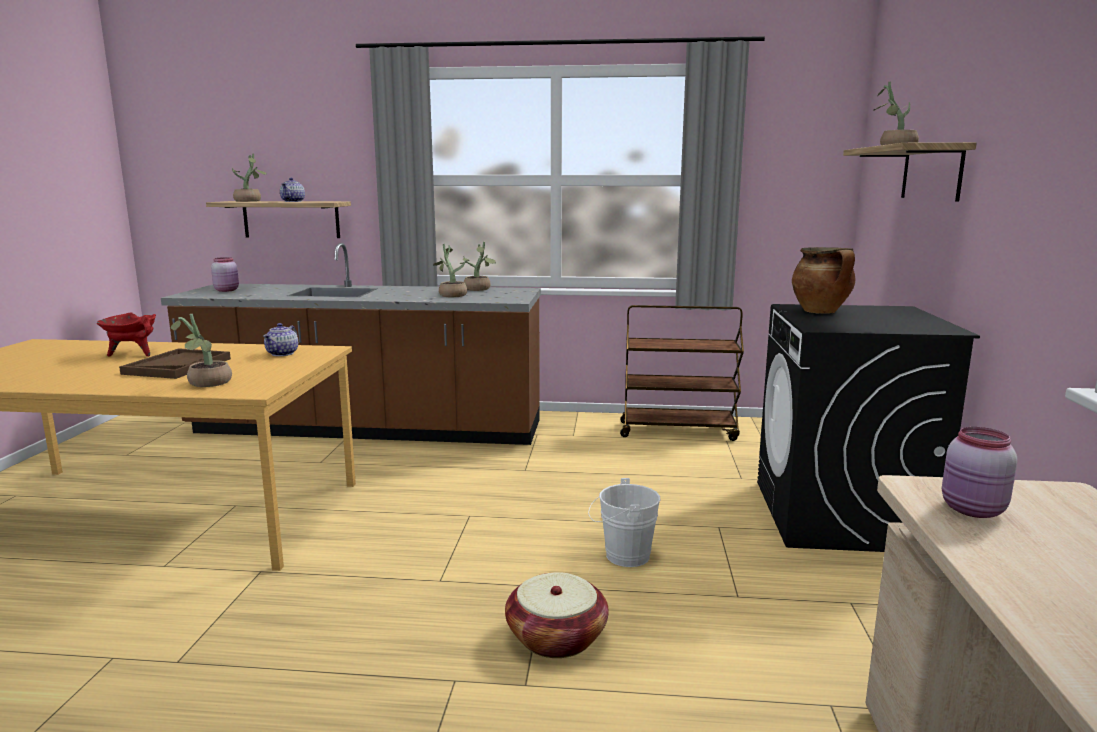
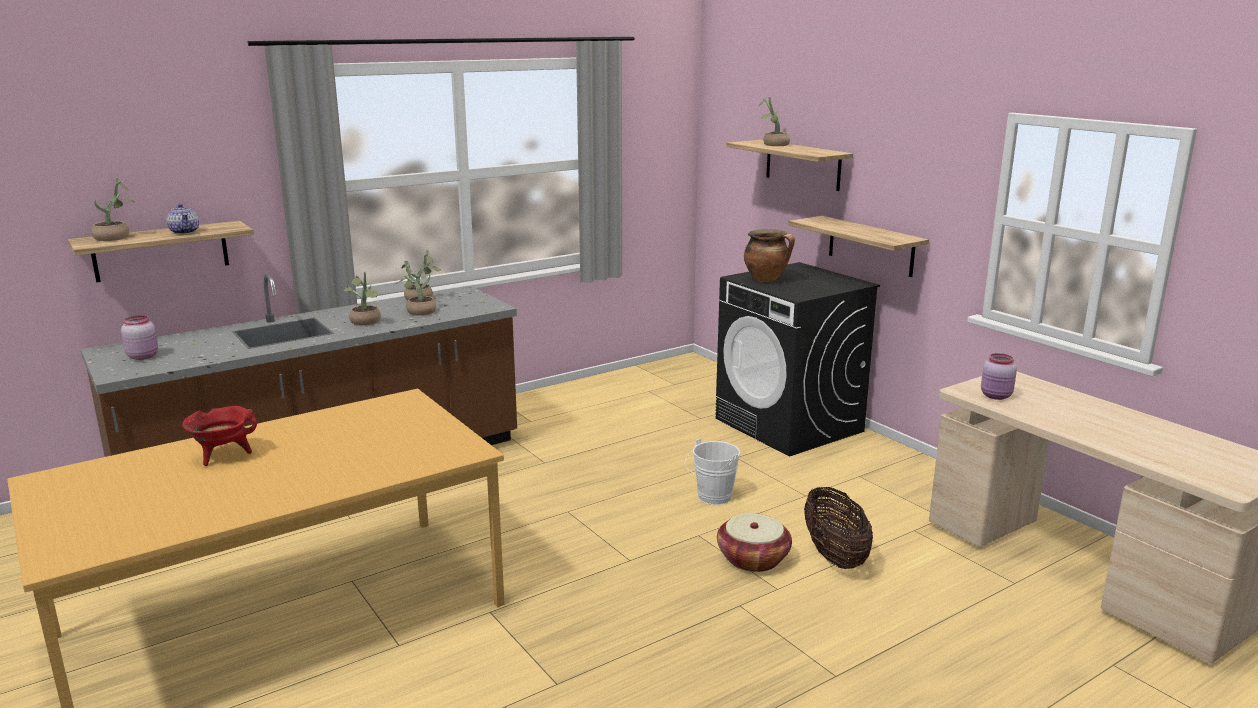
camera: 40 degrees left, 5 degrees up
brown tray [119,348,231,379] -> none
potted plant [171,314,232,387] -> potted plant moved to [344,272,381,325]
teapot [263,323,298,356] -> none
brown cart [620,305,744,441] -> none
none -> shelf [788,216,929,277]
none -> basket [804,487,873,569]

